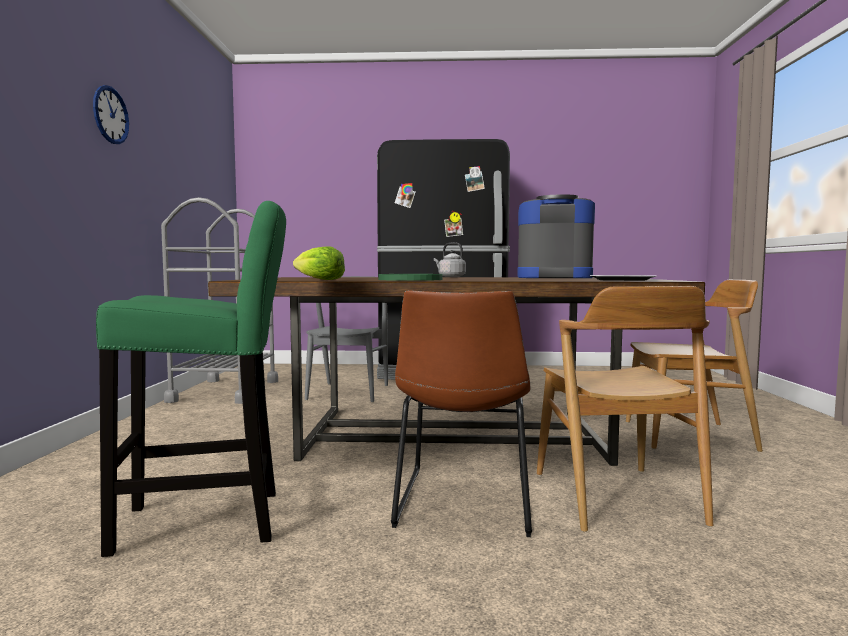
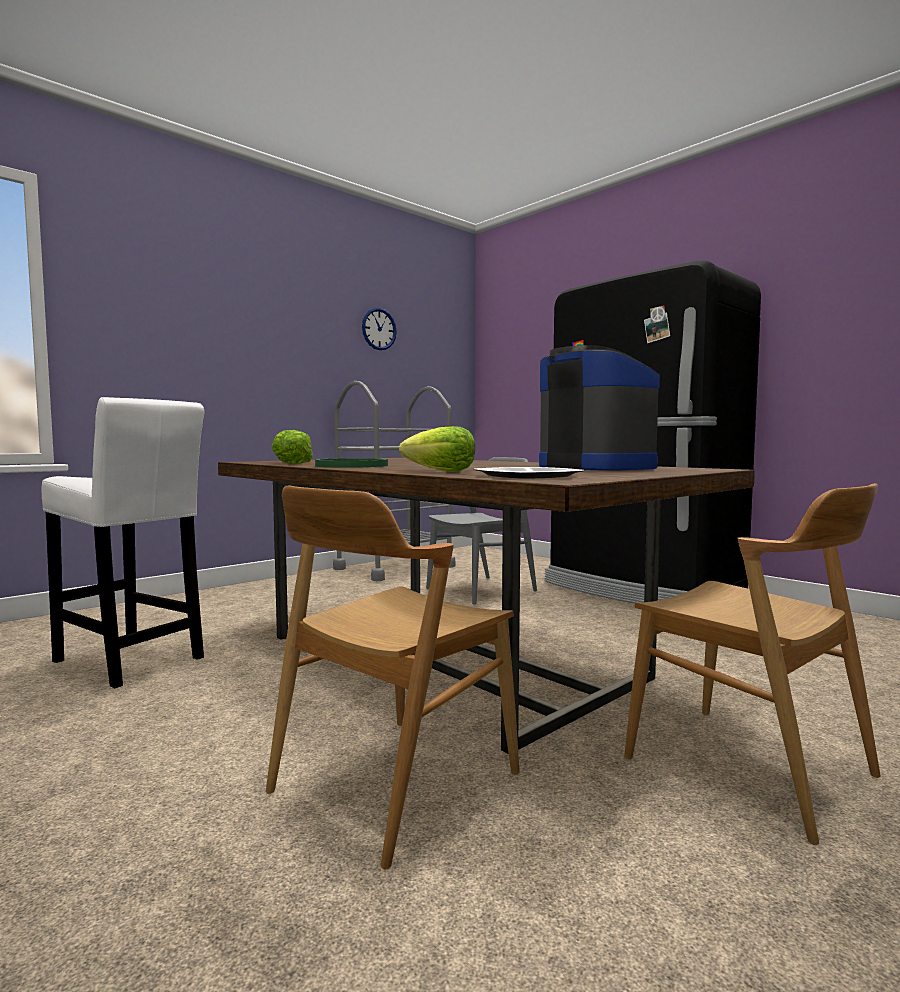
camera: 45 degrees right, 0 degrees up
wall clock [93,85,129,144] -> wall clock moved to [362,308,397,350]
green stool [96,201,286,557] -> white stool [42,397,205,688]
brown chair [391,291,532,537] -> none
grey kettle [434,242,466,277] -> none
none -> lettuce [399,426,475,472]

